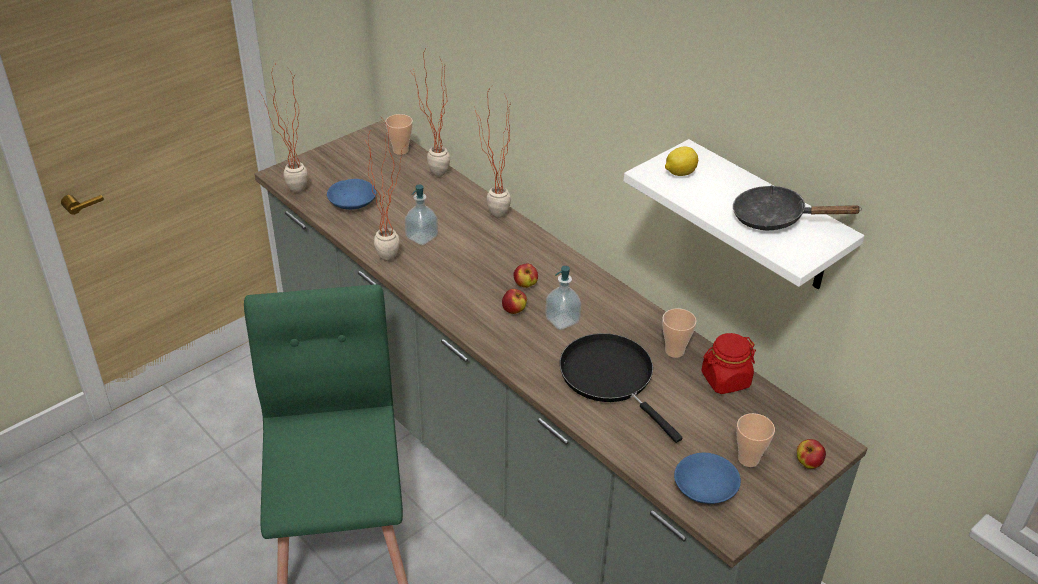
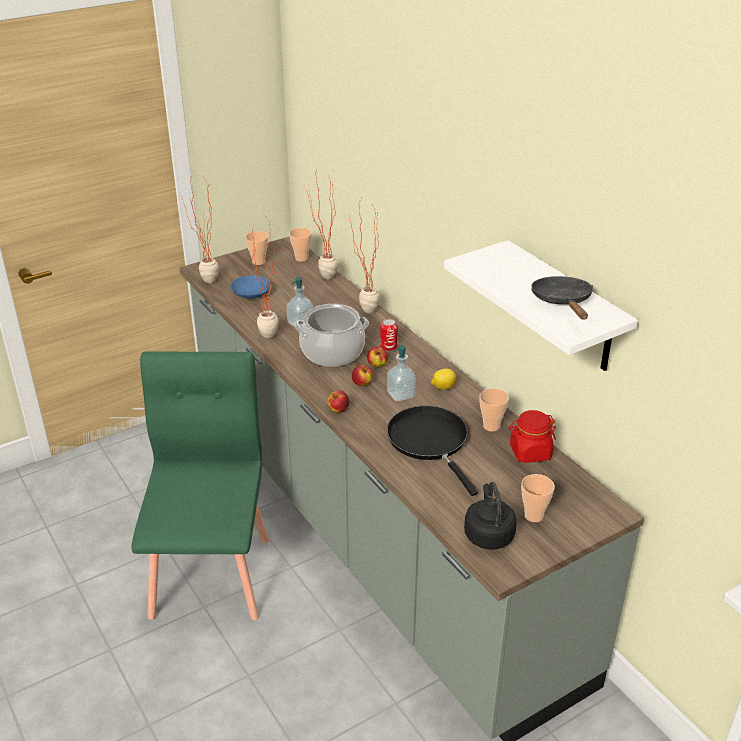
camera: 10 degrees right, 5 degrees down
lemon [665,147,698,176] -> lemon moved to [431,369,456,390]
blue bowl [674,453,741,504] -> black kettle [464,482,517,549]
black frying pan [733,185,862,230] -> black frying pan turned 60 degrees clockwise [531,276,593,320]
apple [797,439,826,469] -> apple moved to [327,390,349,413]
none -> cup [245,231,268,265]
none -> cooking pot [295,304,369,367]
none -> can [380,319,398,351]

